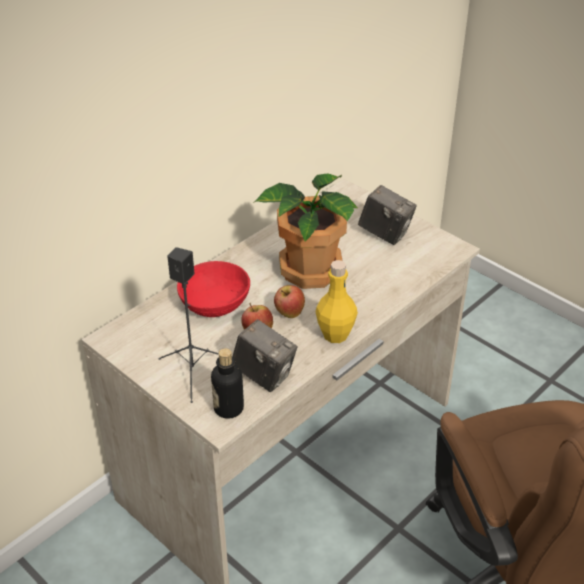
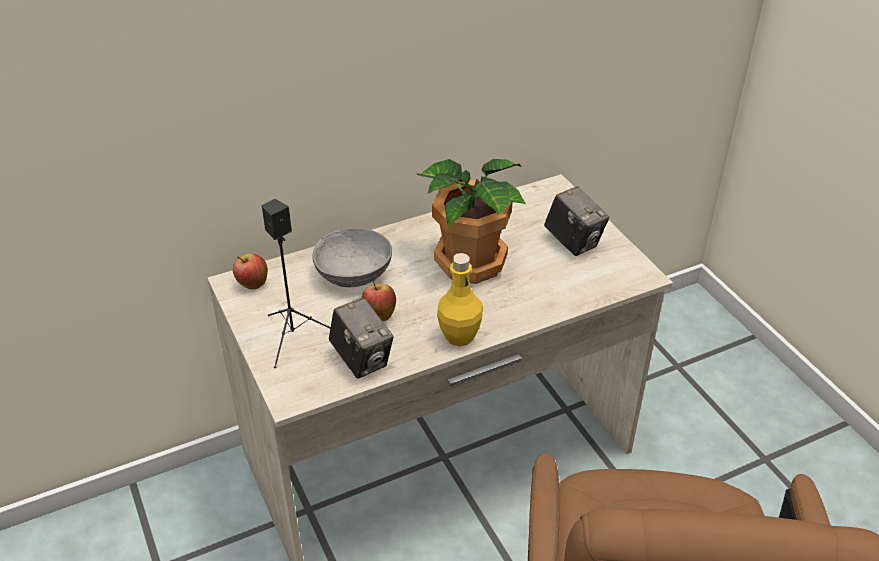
camera: 20 degrees right, 0 degrees up
red bowl [177,261,250,317] -> grey bowl [312,228,392,287]
bottle [211,348,244,419] -> none
apple [274,285,305,318] -> apple moved to [233,253,268,290]

